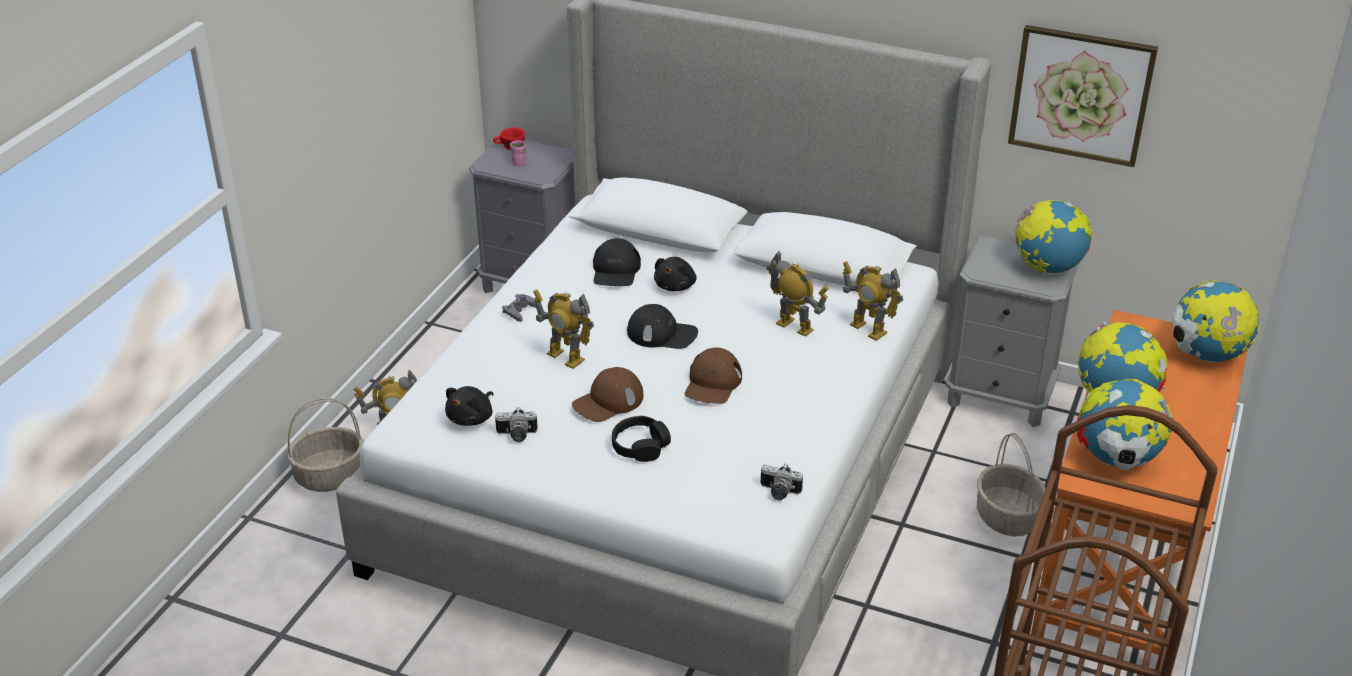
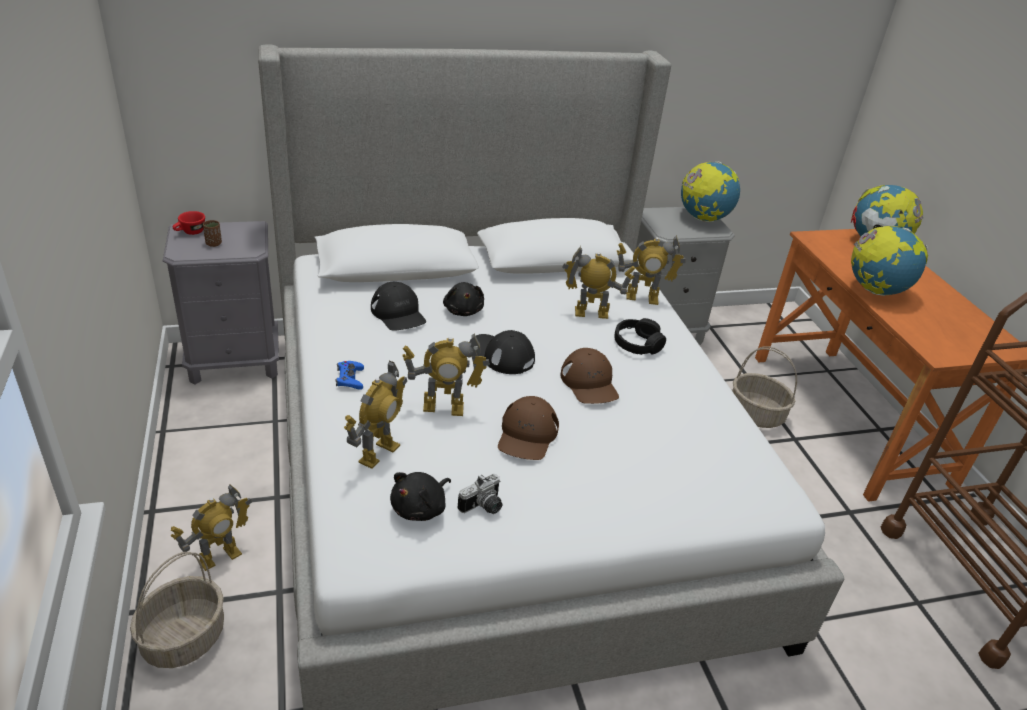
camera: 40 degrees left, 0 degrees up
black plush toy [445,386,494,426] -> black plush toy turned 45 degrees clockwise [390,472,451,521]
grey game controller [502,294,536,322] -> blue game controller [336,361,364,390]
pink cup [510,140,526,166] -> brown cup [203,220,222,247]
black headphones [612,416,671,462] -> black headphones moved to [614,318,666,355]
black cap [627,304,698,349] -> black cap turned 120 degrees counterclockwise [469,330,535,374]
camera [761,464,803,500] -> none
picture [1008,25,1158,167] -> none
globe [1077,379,1174,471] -> none
none -> toy robot [344,360,407,469]

